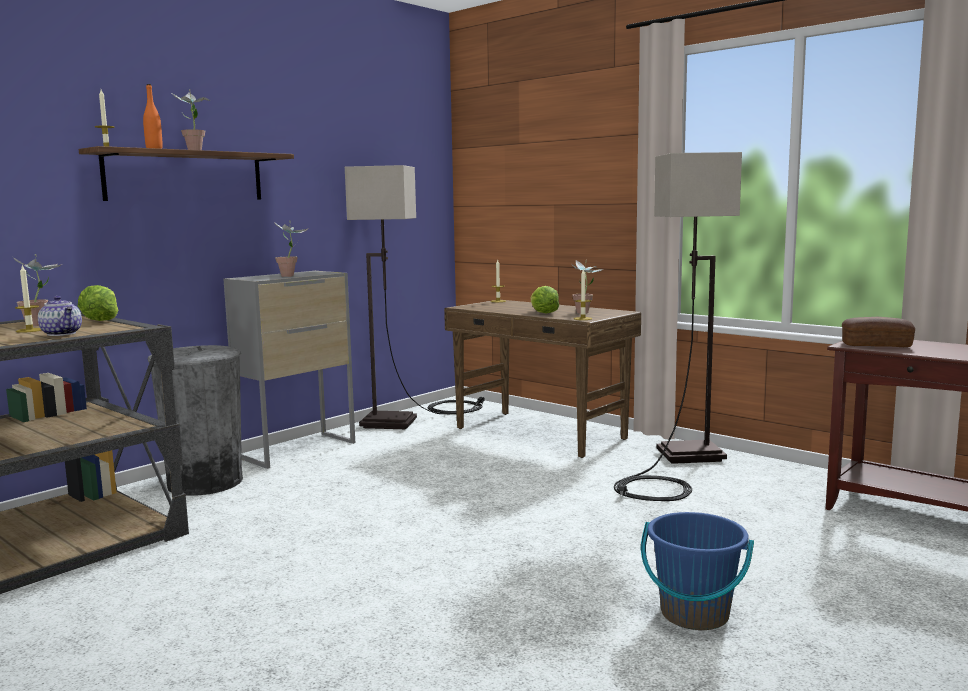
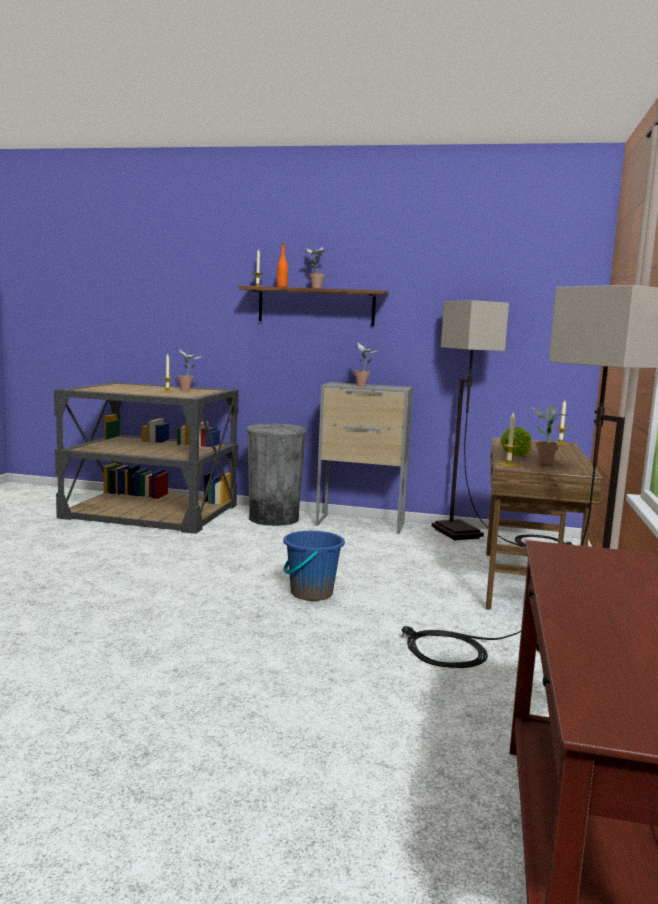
camera: 60 degrees right, 0 degrees up
teapot [38,296,82,336] -> none
lettuce [78,285,119,321] -> none
blue bucket [641,512,754,630] -> blue bucket moved to [283,531,345,601]
bread [842,317,915,347] -> none

